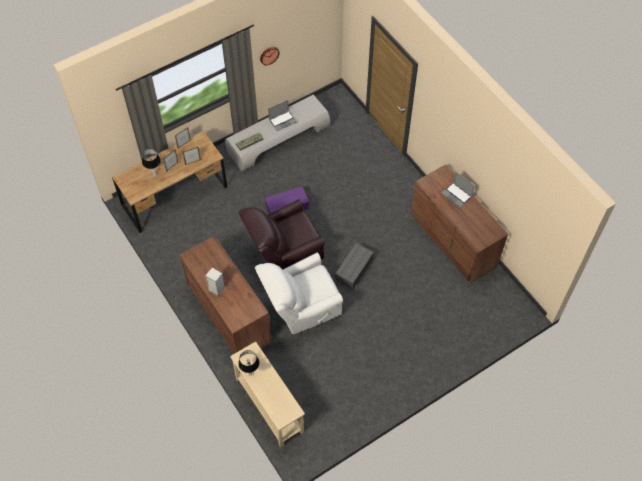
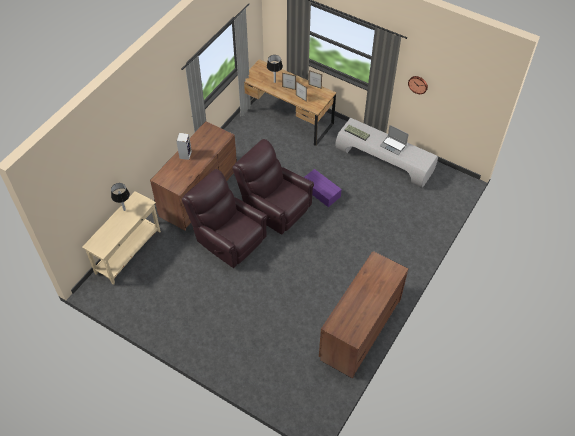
camera: 65 degrees right, 5 degrees down
white armchair [255,253,343,334] -> brown armchair [182,169,267,268]
grey storage box [335,243,374,289] -> none
laptop [441,172,475,208] -> none

